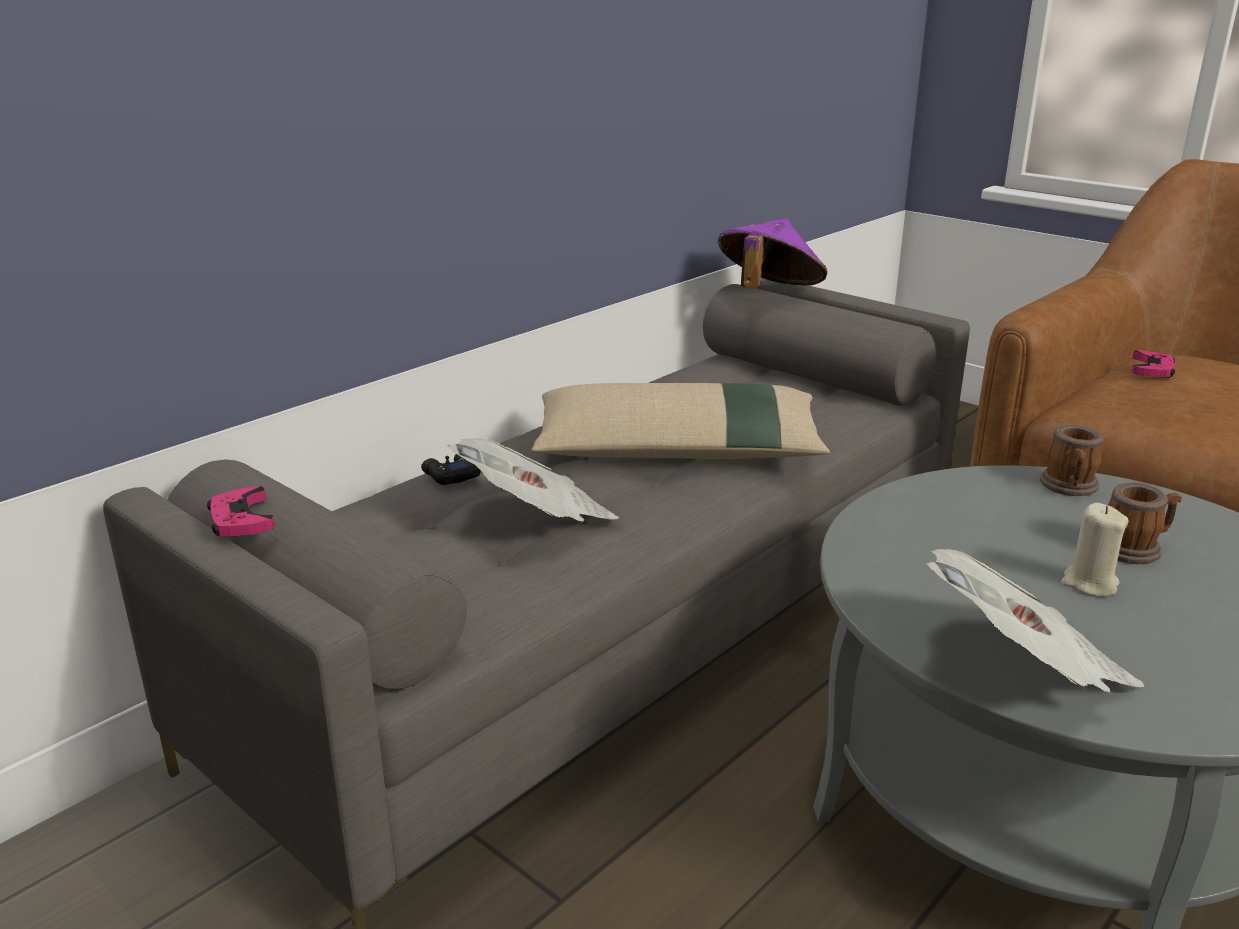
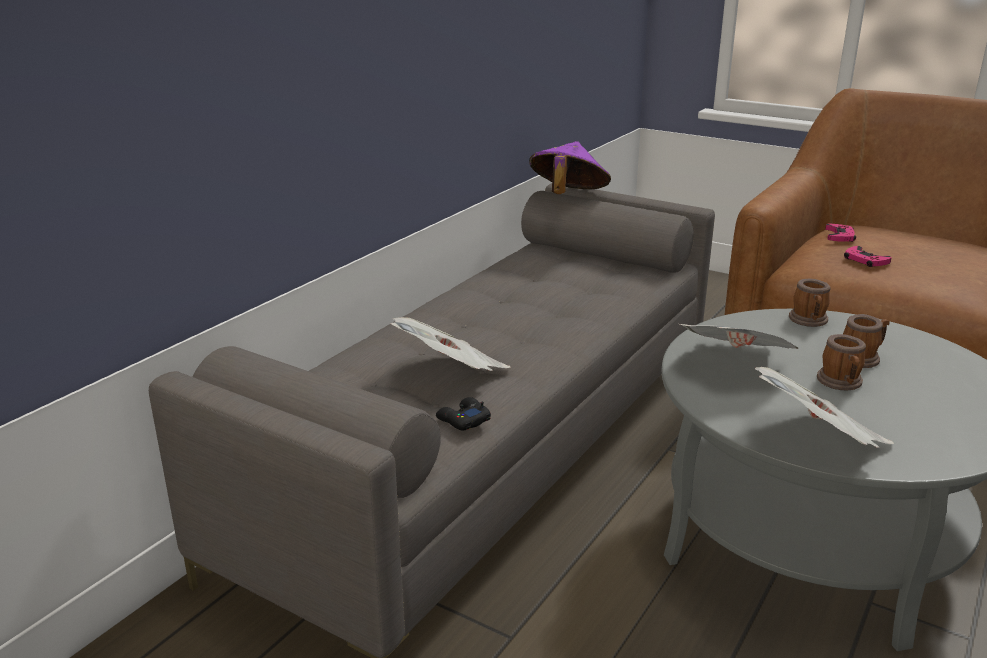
camera: 10 degrees left, 0 degrees up
pink game controller [207,486,275,536] -> pink game controller moved to [844,246,892,267]
black game controller [421,454,481,485] -> black game controller moved to [436,397,491,430]
beige pillow [531,383,830,459] -> none
beige candle [1061,503,1129,597] -> mug [817,334,866,390]
none -> newspaper [680,324,798,349]

